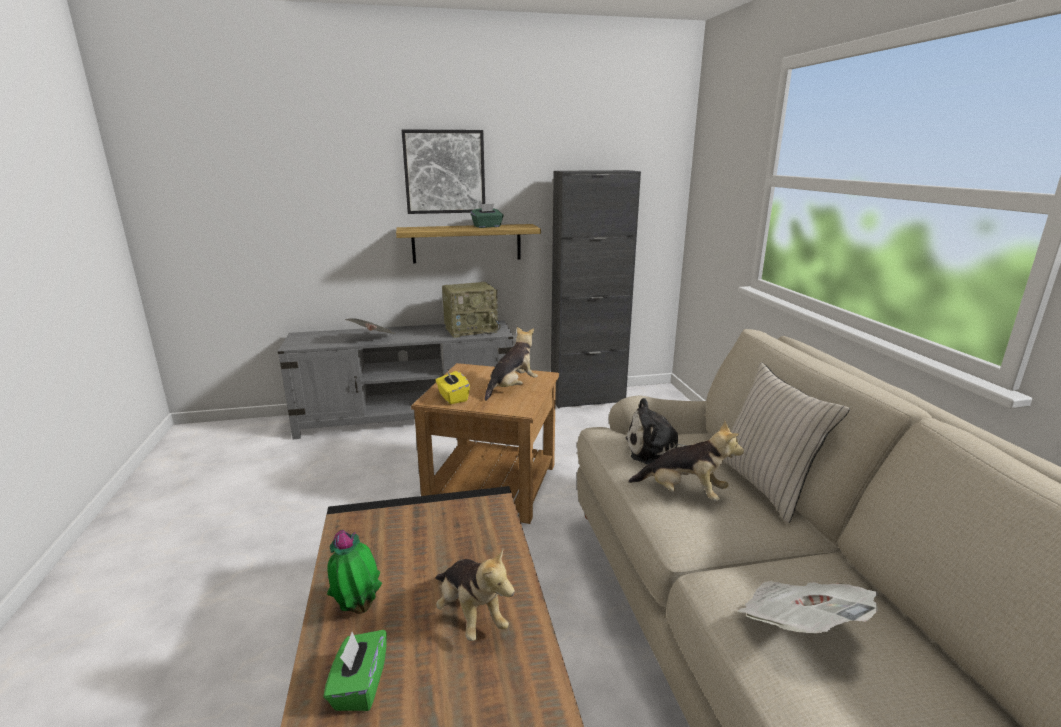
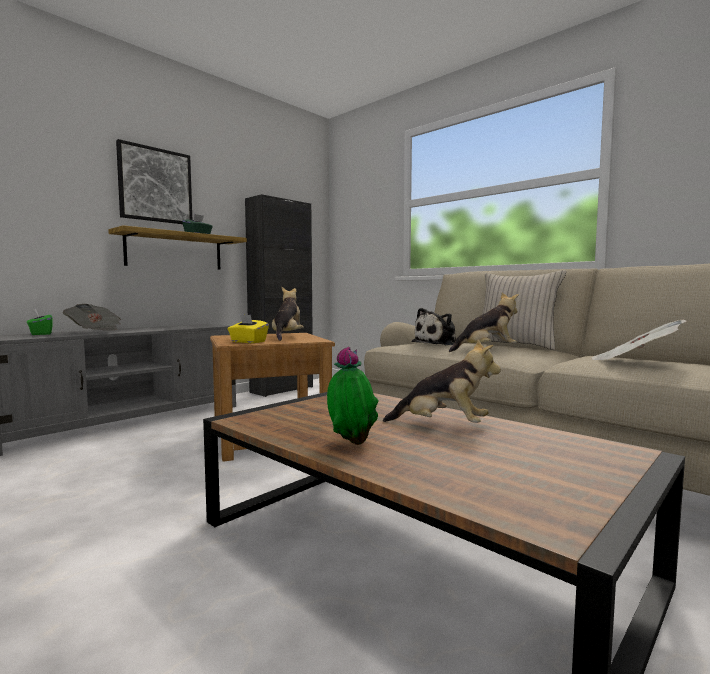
camera: 35 degrees left, 15 degrees down
green tissue box [324,630,387,711] -> green tissue box moved to [27,309,53,335]
radio [442,282,501,338] -> none

